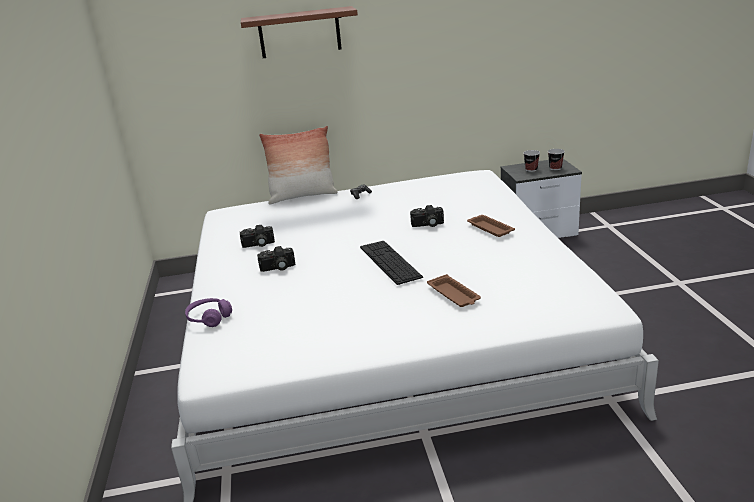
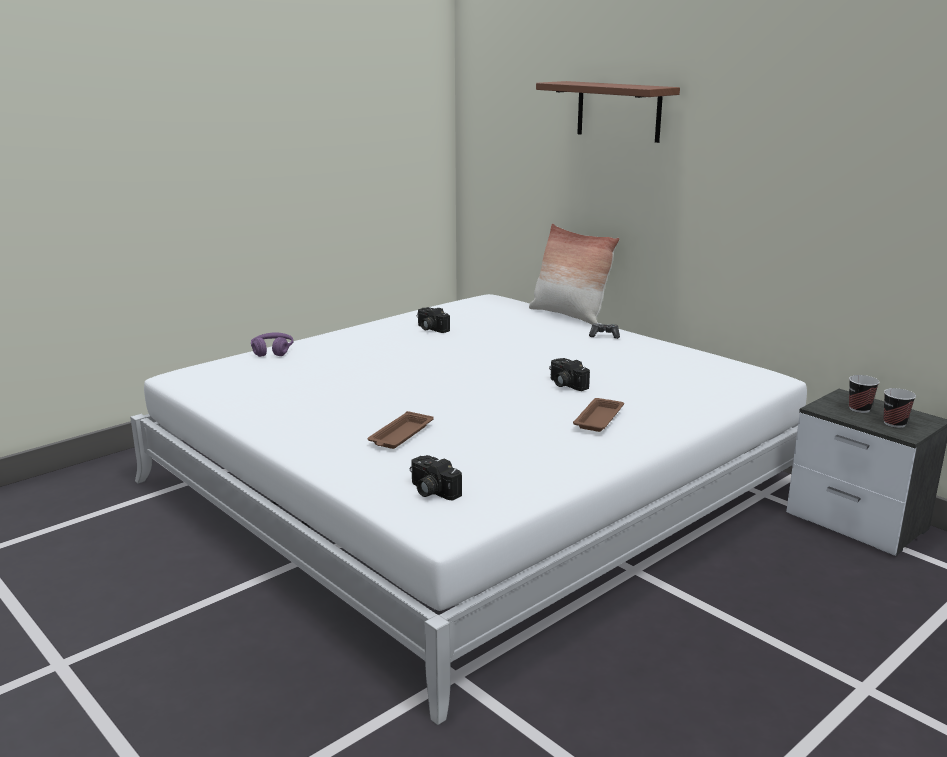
camera: 55 degrees right, 5 degrees down
camera [257,246,295,272] -> camera moved to [410,455,462,501]
keyboard [360,241,423,285] -> none

